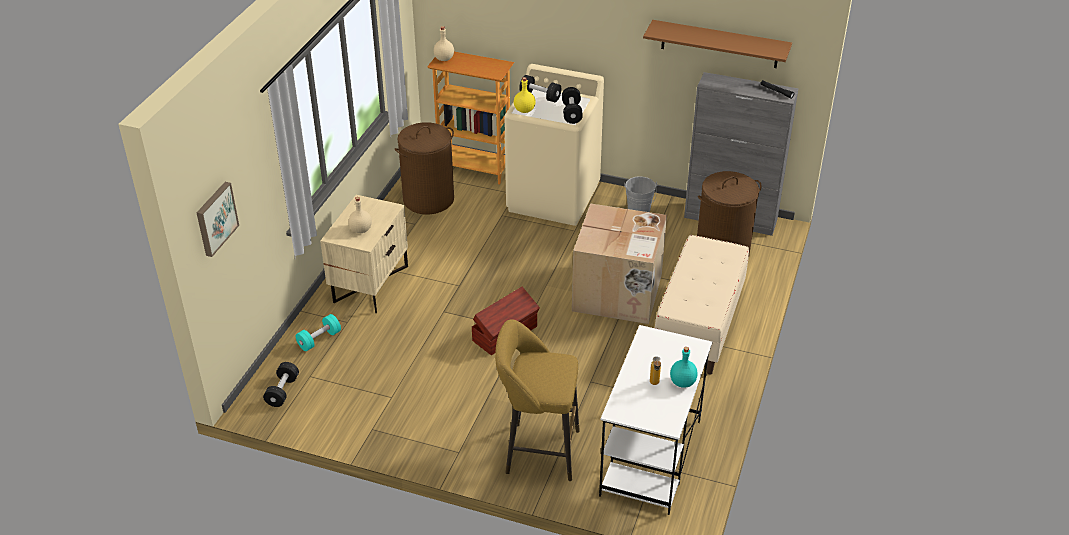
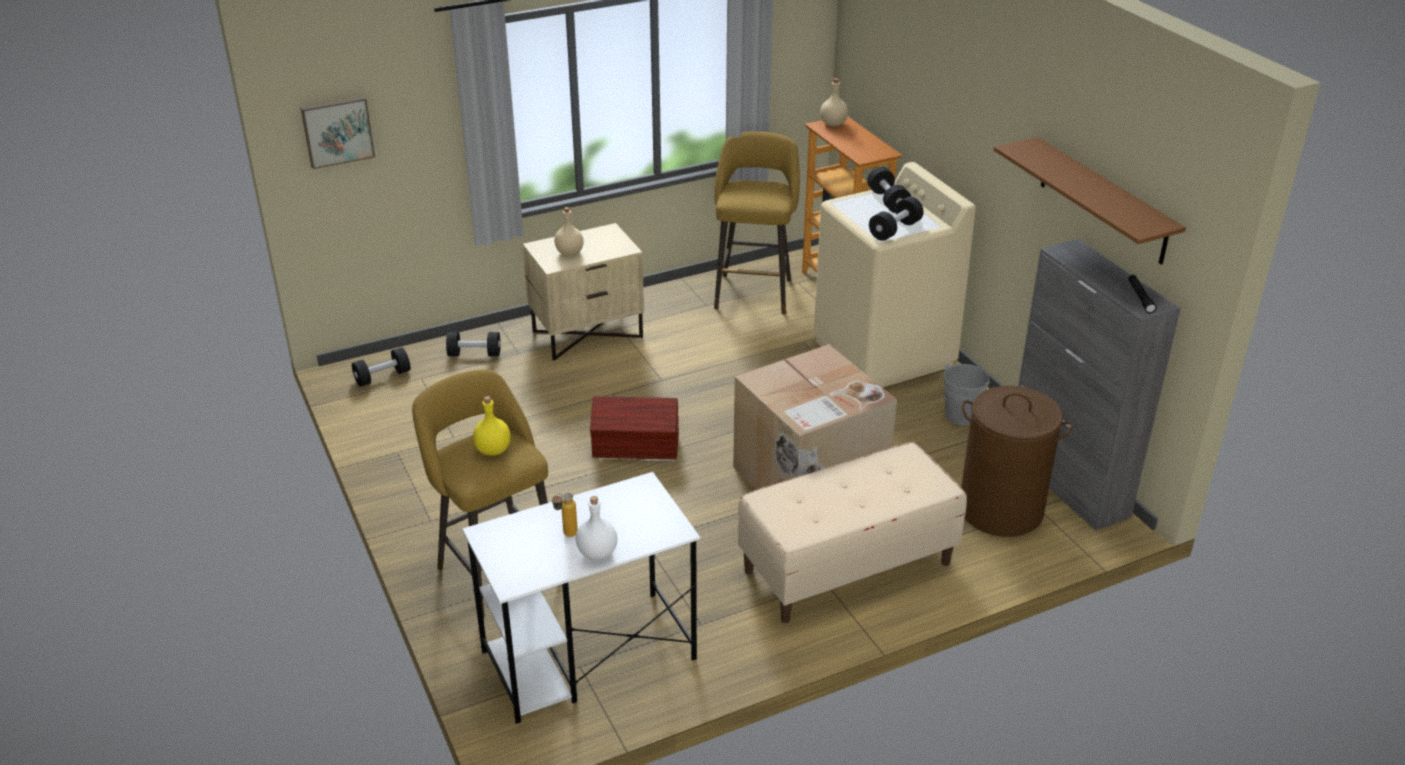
camera: 45 degrees right, 5 degrees down
turquoise dumbbell [296,314,341,351] -> black dumbbell [446,332,501,356]
brown laundry basket [395,122,454,214] -> yellow stool [714,131,800,314]
yellow bottle [514,77,536,113] -> yellow bottle moved to [473,396,510,456]
turquoise bottle [670,347,698,388] -> white bottle [576,496,617,560]

